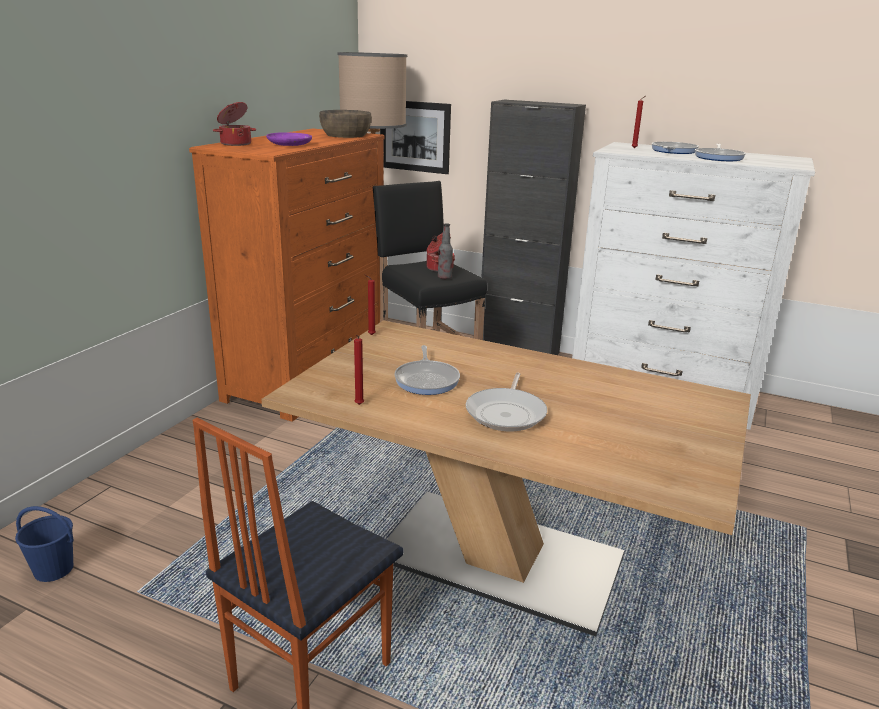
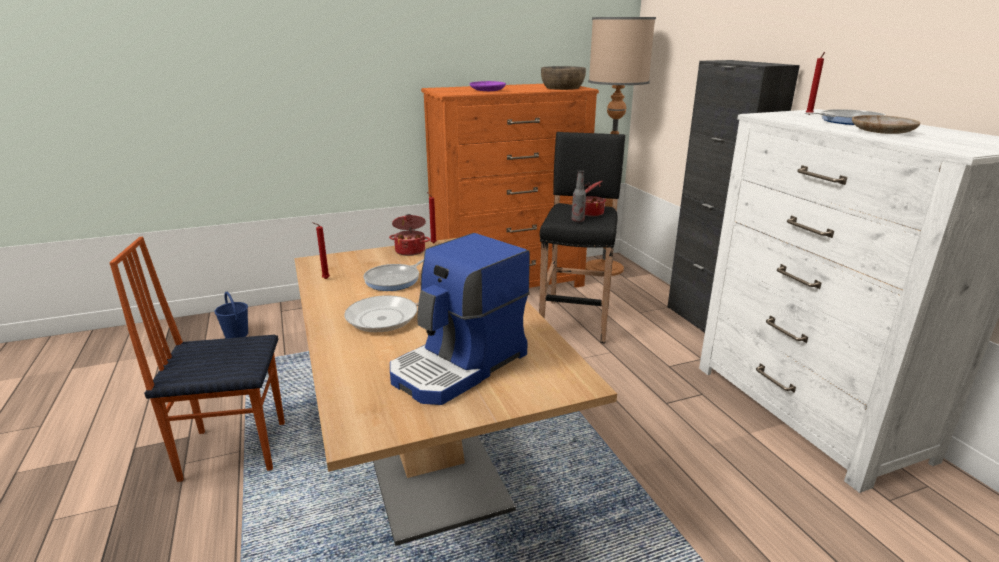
camera: 45 degrees right, 0 degrees up
cooking pot [213,102,256,146] -> cooking pot moved to [389,214,430,256]
picture [380,101,451,174] -> none
frying pan [695,144,746,161] -> beige plate [852,115,920,134]
none -> coffee machine [390,233,530,405]

